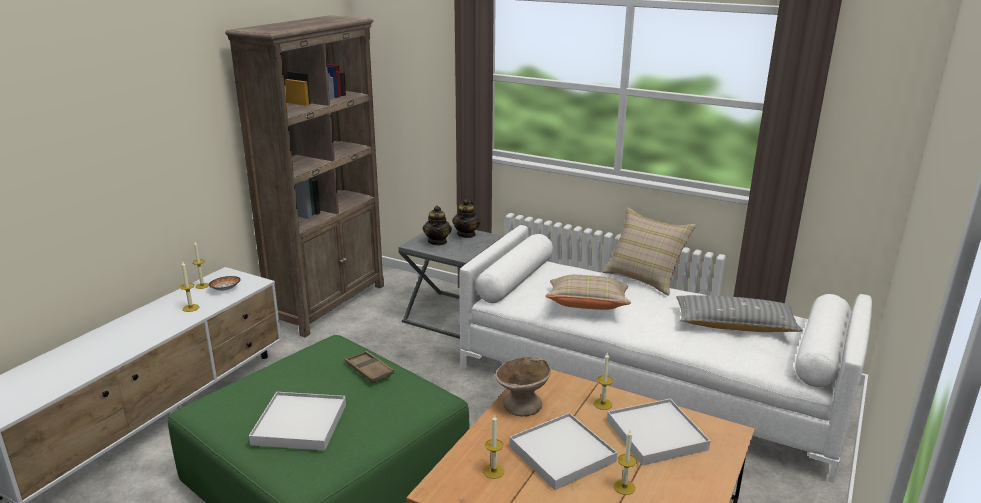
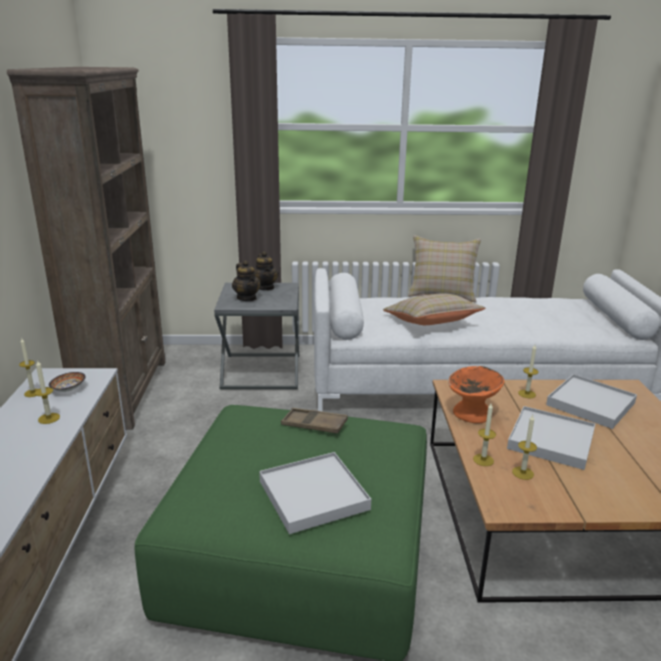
camera: 30 degrees left, 0 degrees up
beige bowl [495,357,551,416] -> orange bowl [448,366,504,423]
candle [614,429,637,495] -> candle moved to [473,404,496,466]
grey pillow [676,295,803,332] -> none

